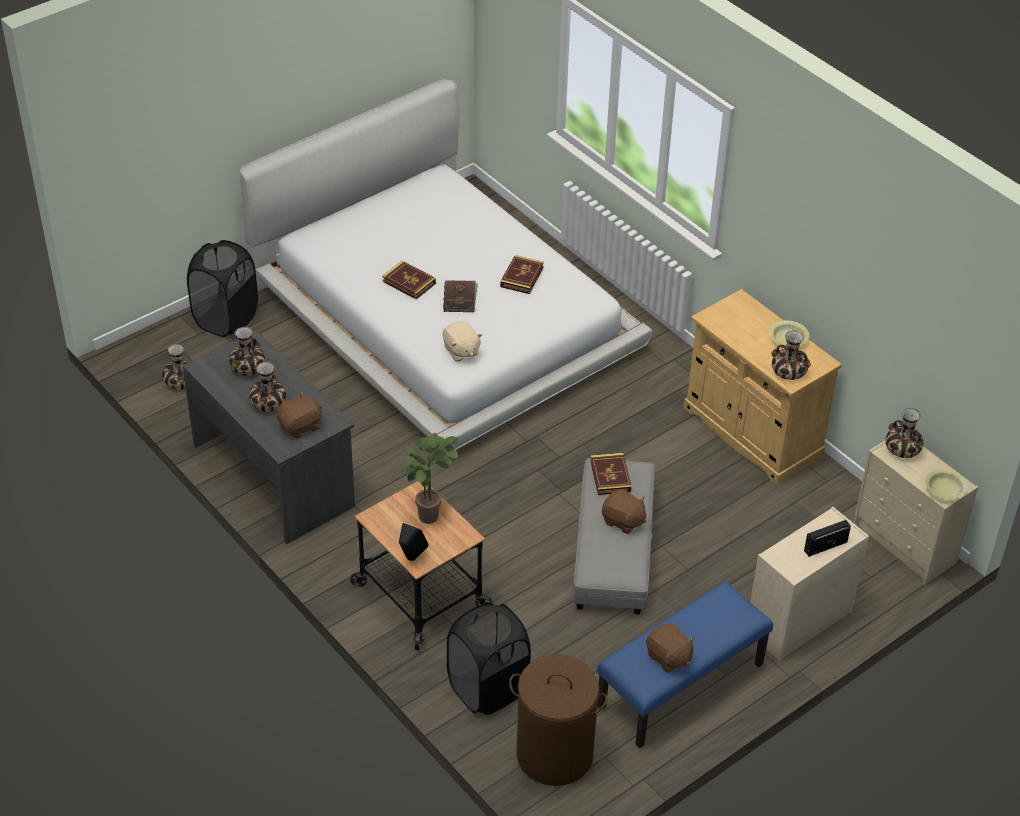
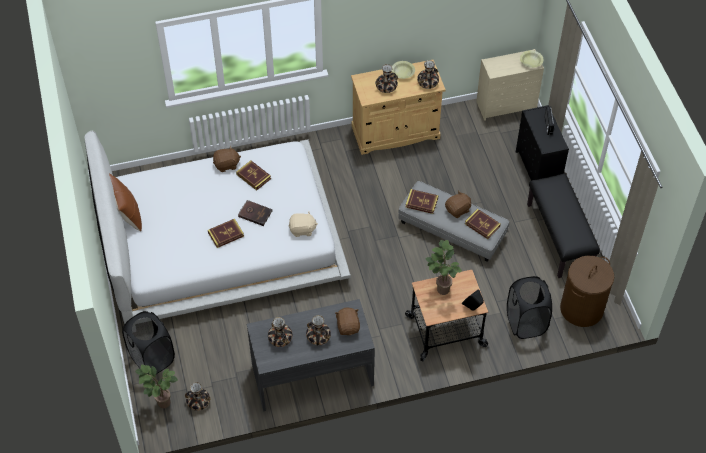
camera: 65 degrees left, 10 degrees up
blue bench [597,582,773,748] -> black bench [527,173,600,278]
brown plush toy [646,623,695,673] -> brown plush toy moved to [213,146,241,172]
beige dresser [750,507,869,661] -> black dresser [516,105,569,181]
vase [885,408,923,458] -> vase moved to [375,64,398,93]
none -> brown pillow [109,174,142,231]
none -> potted plant [135,365,178,408]
none -> book [465,209,501,239]

